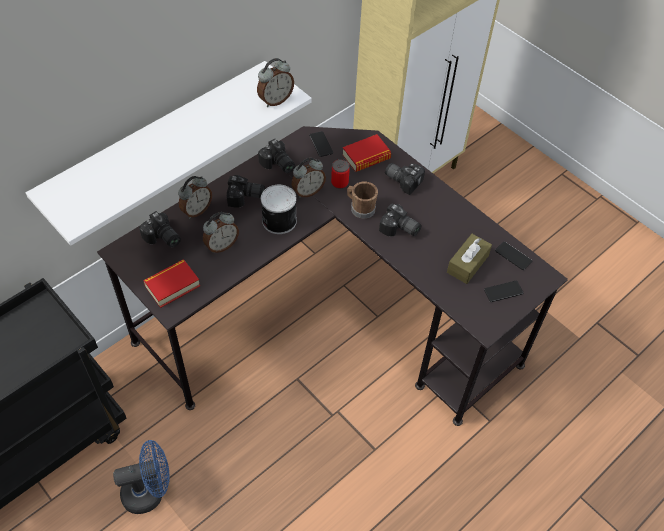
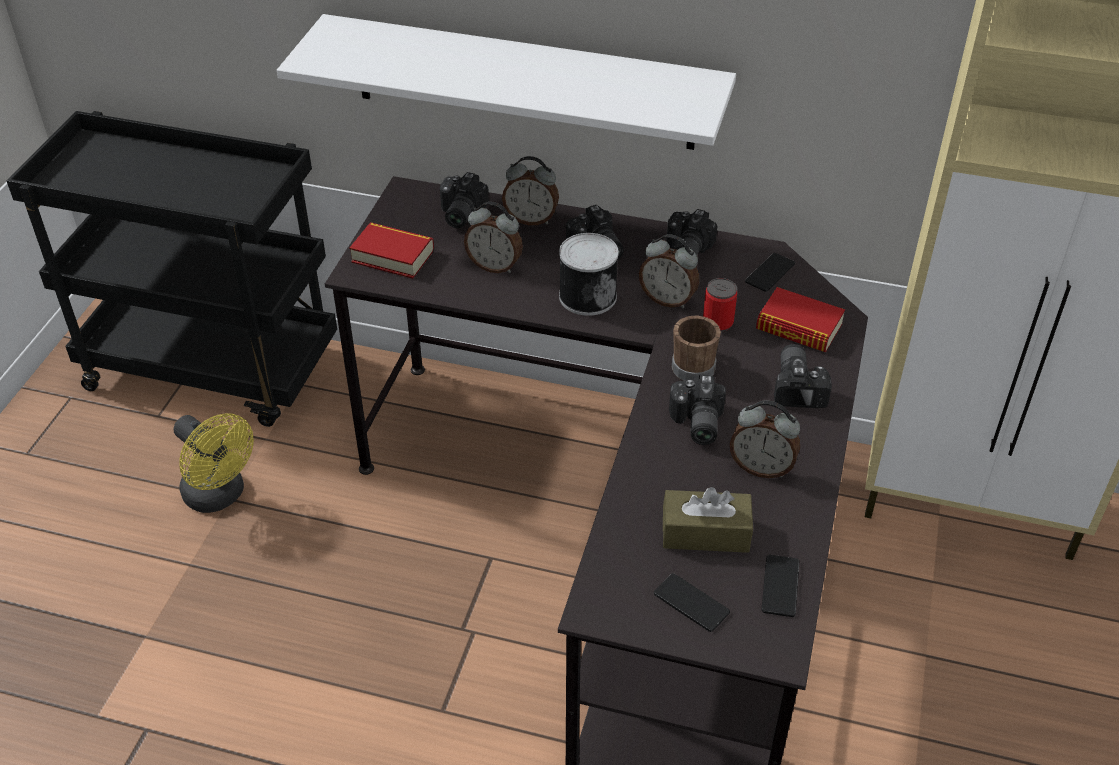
camera: 60 degrees right, 10 degrees down
blue fan [113,440,169,514] -> yellow fan [174,413,254,513]
alarm clock [257,58,294,107] -> alarm clock moved to [730,401,800,478]

